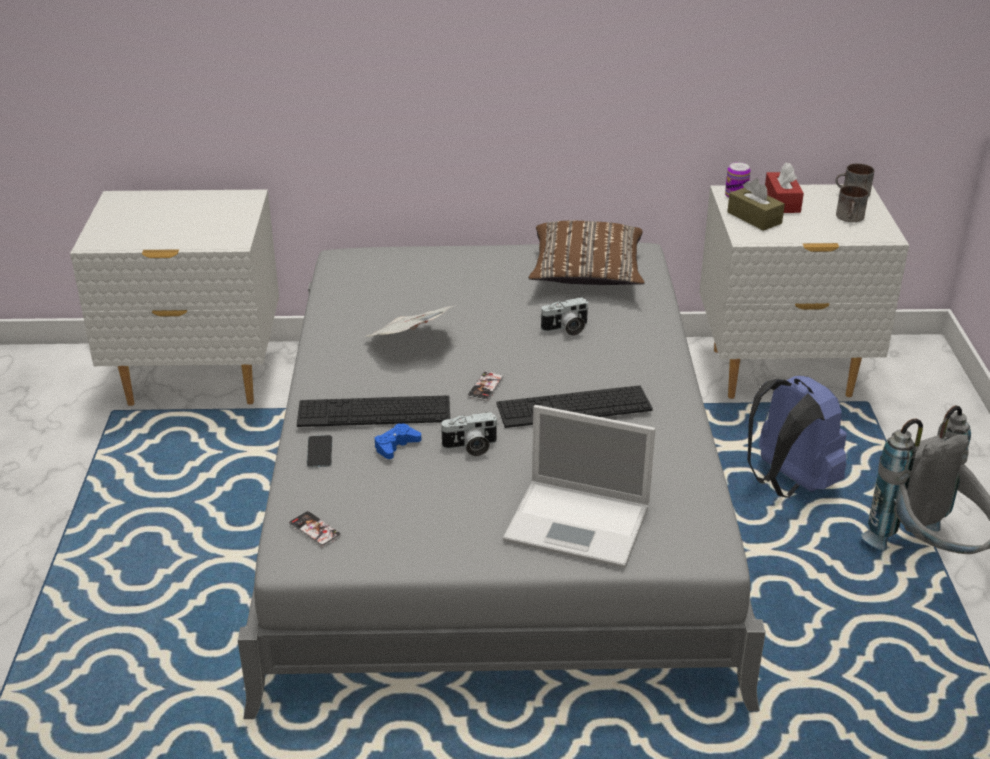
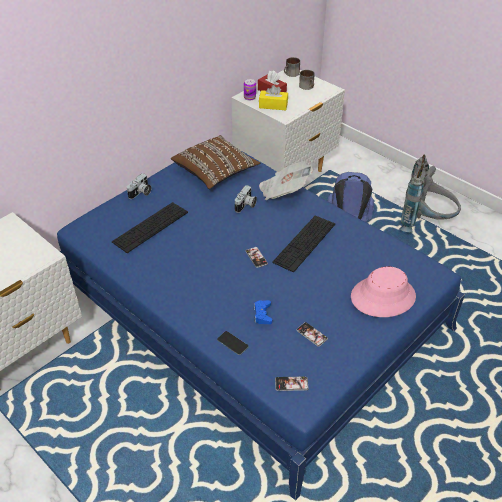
camera: 45 degrees left, 10 degrees up
grey bed [238,242,766,719] -> blue bed [57,150,465,500]
keyboard [297,395,450,427] -> keyboard moved to [112,202,188,253]
newspaper [365,305,457,337] -> newspaper moved to [259,161,313,200]
camera [439,412,498,456] -> camera moved to [127,174,152,199]
laptop [503,405,655,568] -> pink hat [351,267,416,317]
brown tissue box [727,179,785,231] -> yellow tissue box [259,85,288,110]
none -> phone [296,322,328,347]

